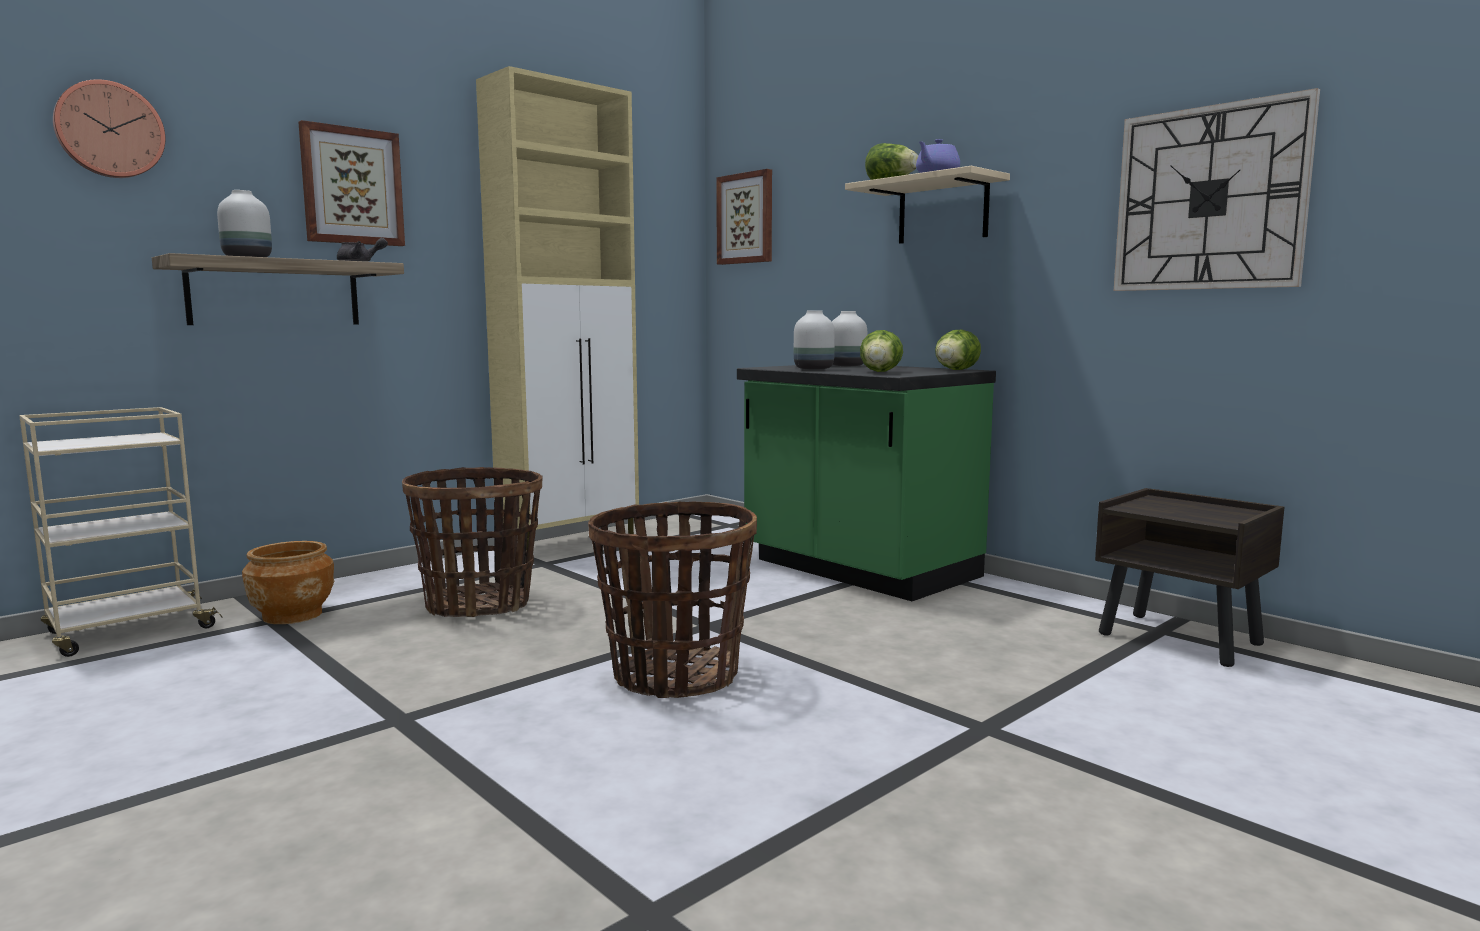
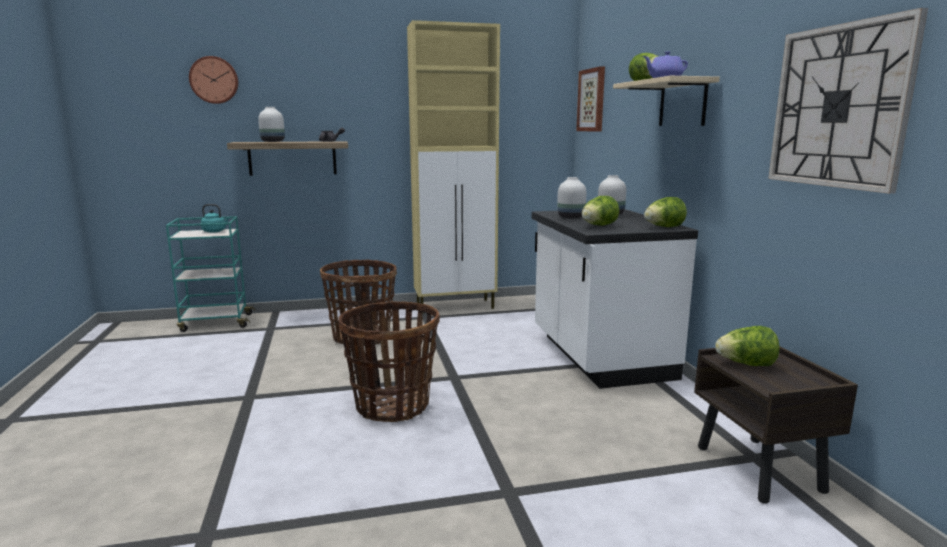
camera: 30 degrees right, 5 degrees up
beige cart [19,407,223,657] -> turquoise cart [166,216,255,332]
brown planter [242,541,334,624] -> none
picture [298,120,405,246] -> none
green counter [737,365,996,601] -> white counter [532,209,698,389]
none -> turquoise kettle [201,204,230,233]
none -> lettuce [715,326,779,366]

